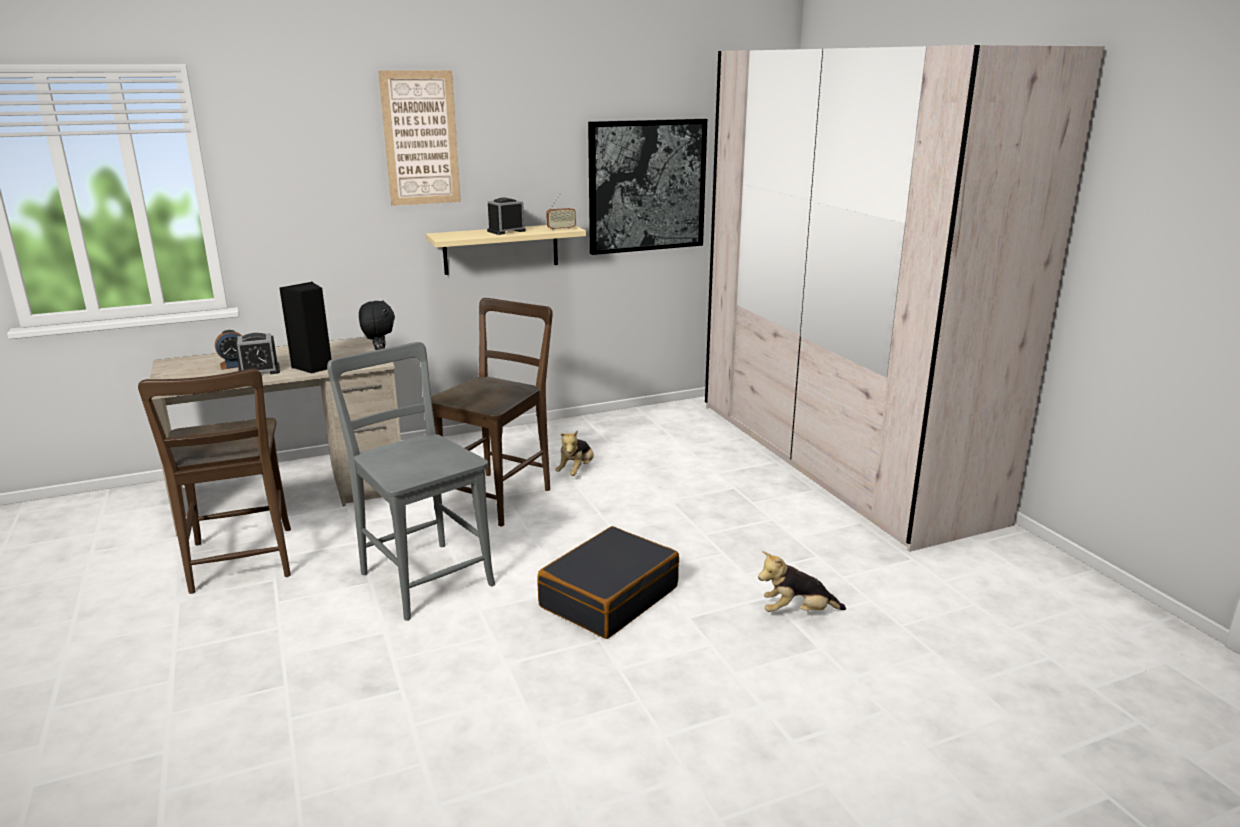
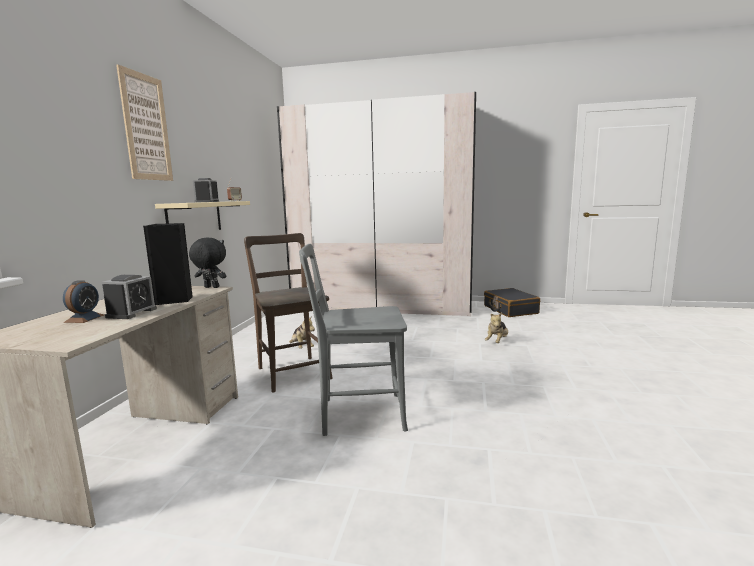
camera: 55 degrees left, 10 degrees down
brown chair [138,369,291,594] -> none
black suitcase [537,526,679,639] -> black suitcase moved to [484,288,540,317]
picture [588,119,707,255] -> none

